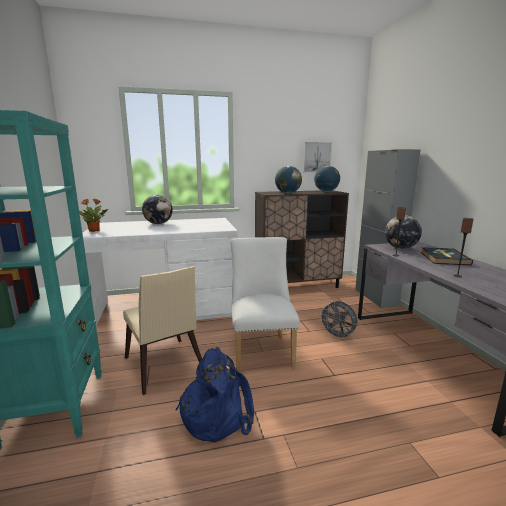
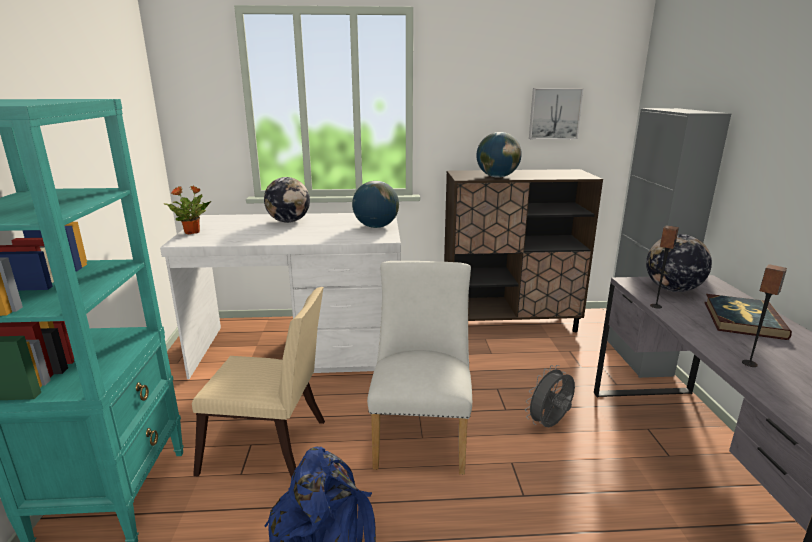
camera: 10 degrees right, 5 degrees up
beige chair [123,266,202,395] -> beige chair turned 60 degrees counterclockwise [192,287,325,478]
globe [314,166,340,192] -> globe moved to [352,181,399,228]
grey fan [319,301,357,340] -> grey fan turned 90 degrees clockwise [525,365,575,427]

